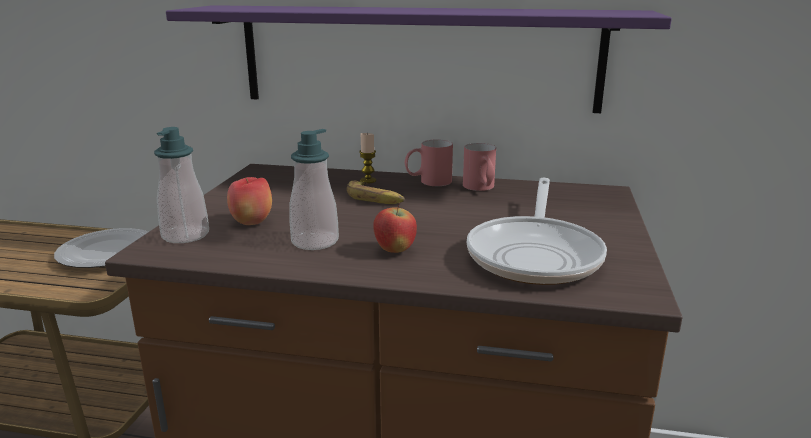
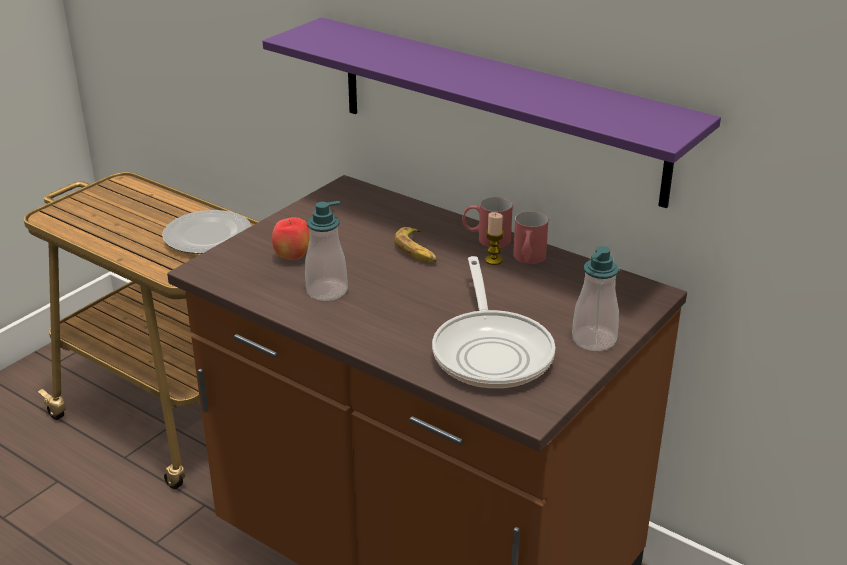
camera: 25 degrees right, 10 degrees up
soap dispenser [154,127,209,243] -> soap dispenser moved to [572,246,619,351]
candle [359,132,376,183] -> candle moved to [485,212,504,265]
apple [373,202,417,253] -> none
frying pan [467,178,607,285] -> frying pan turned 45 degrees counterclockwise [432,256,555,388]

